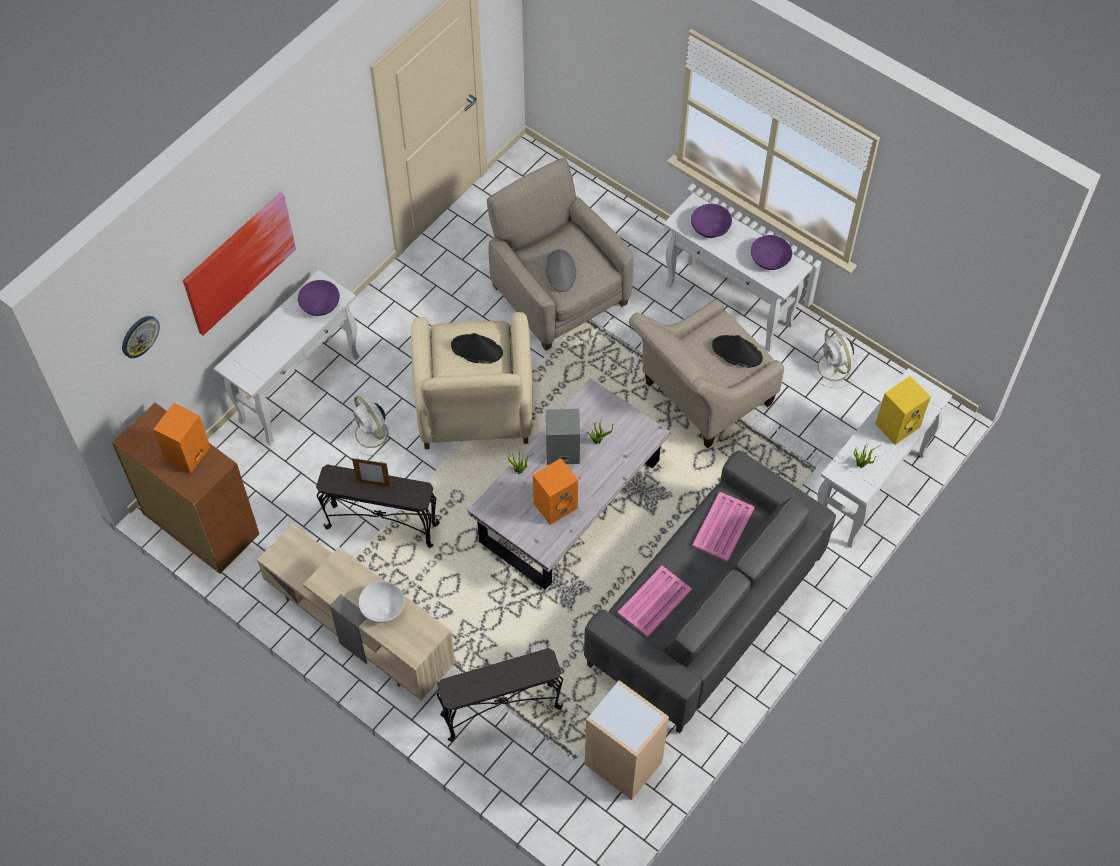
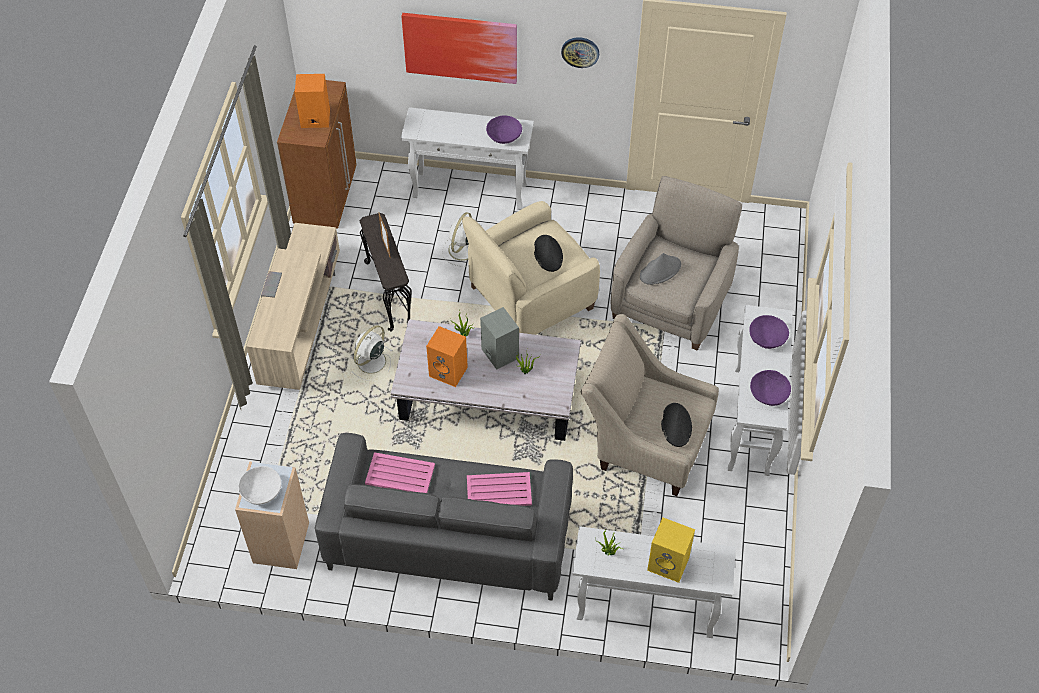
camera: 60 degrees right, 5 degrees down
wall clock [122,316,160,358] -> wall clock moved to [561,37,599,68]
white bowl [359,581,404,623] -> white bowl moved to [238,466,281,505]
black side table [437,648,563,742] -> none
white fan [810,328,859,388] -> white fan moved to [354,325,393,381]

